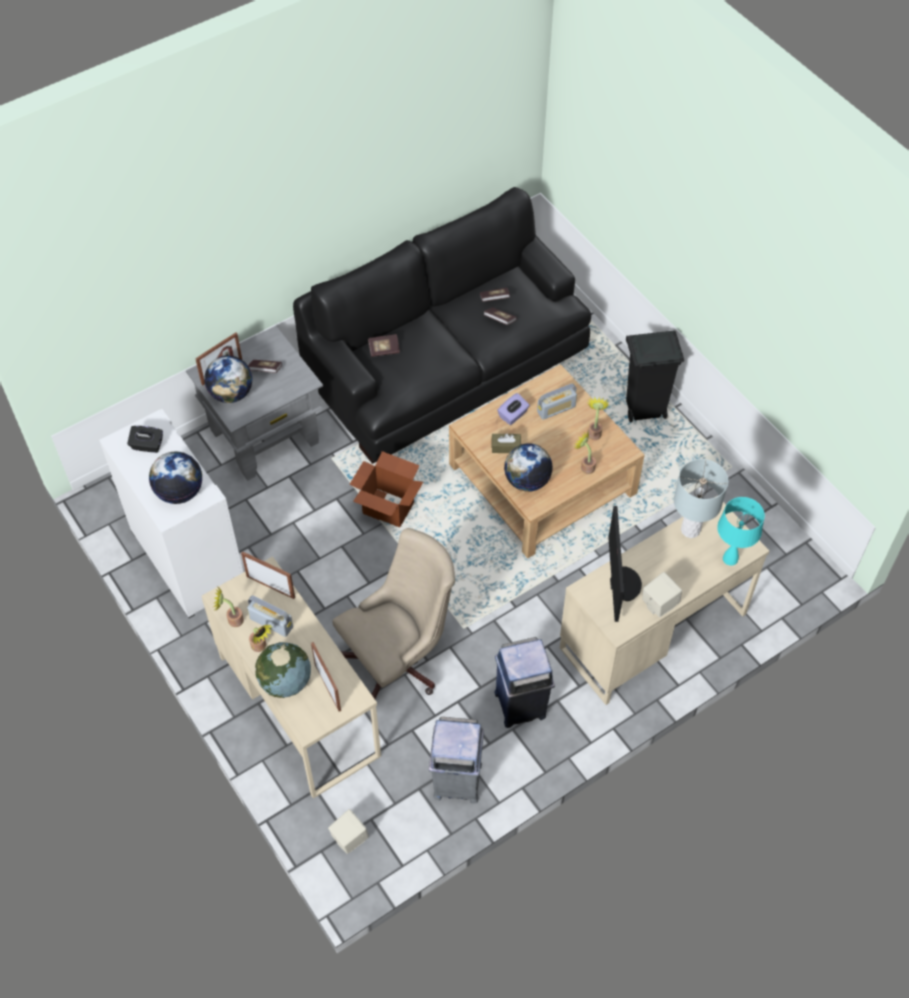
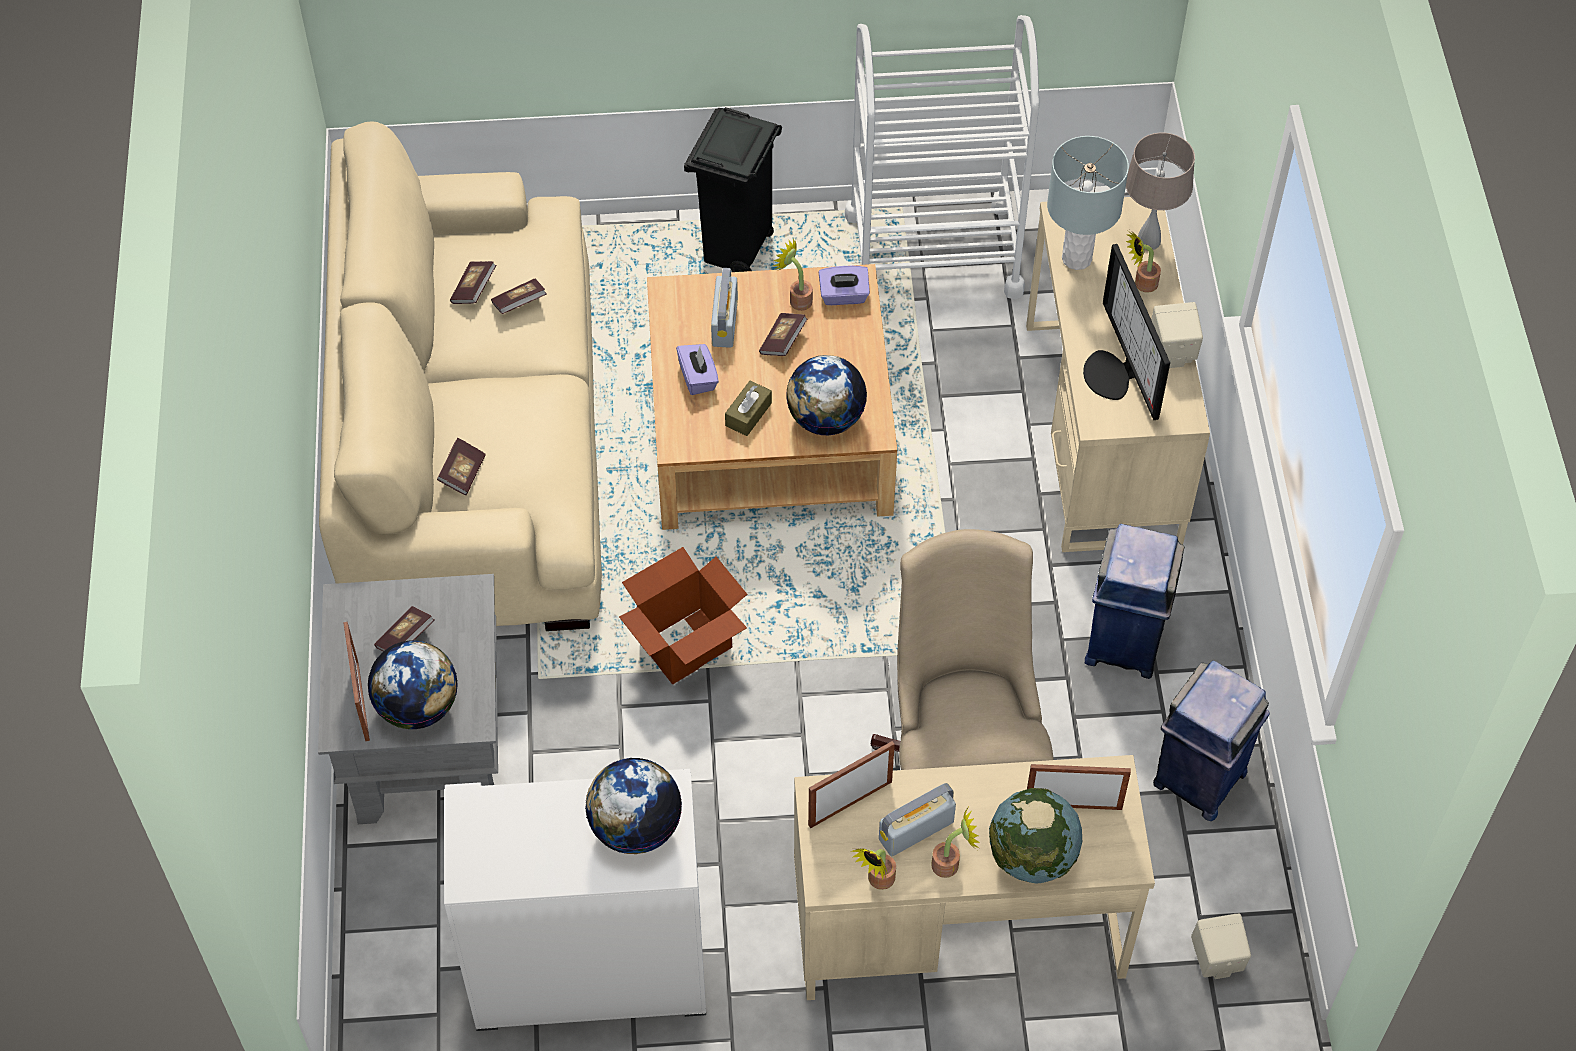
camera: 60 degrees left, 0 degrees up
black tissue box [127,426,163,453] -> none
black sofa [293,187,591,464] -> beige sofa [319,122,602,631]
grey trash can [429,717,484,803] -> blue trash can [1153,660,1270,821]
potted plant [574,432,596,474] -> potted plant moved to [1126,230,1161,293]
monitor [608,506,642,622] -> monitor turned 135 degrees counterclockwise [1083,244,1170,420]
turquoise table lamp [717,497,765,566] -> beige table lamp [1126,133,1195,250]
none -> book [759,313,808,356]
none -> purple tissue box [819,266,870,305]
none -> white cart [845,15,1039,299]

